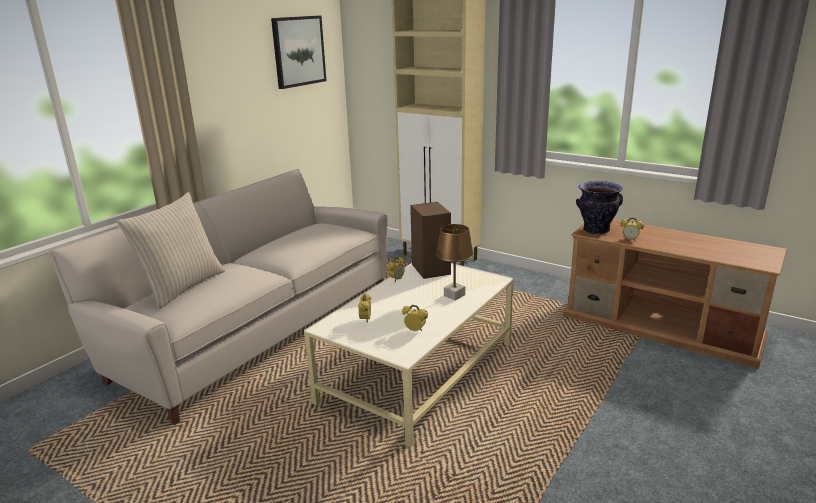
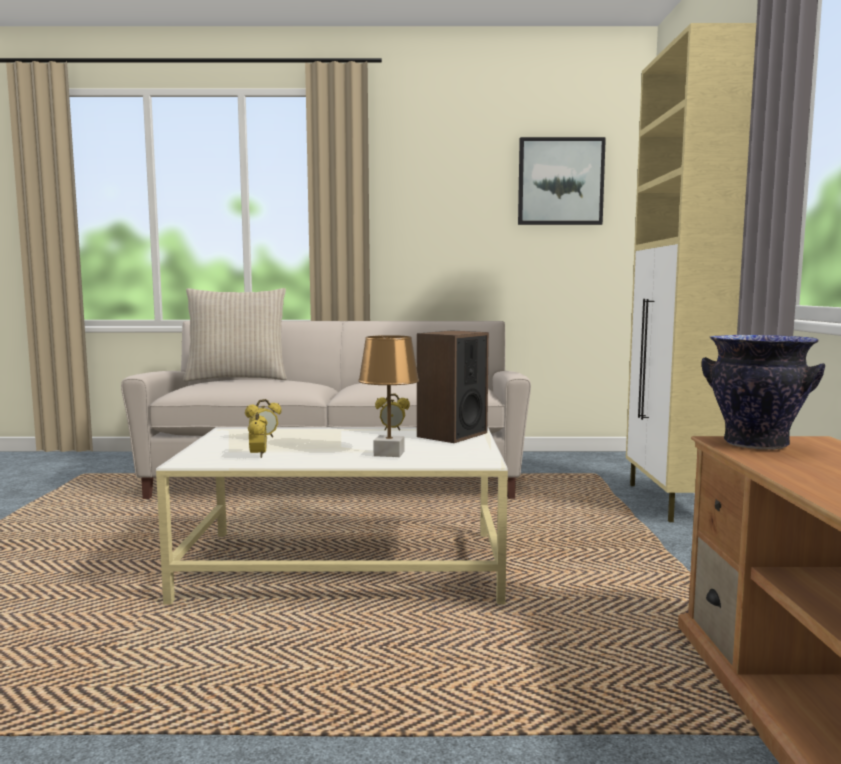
camera: 55 degrees right, 15 degrees down
alarm clock [620,218,644,241] -> none

